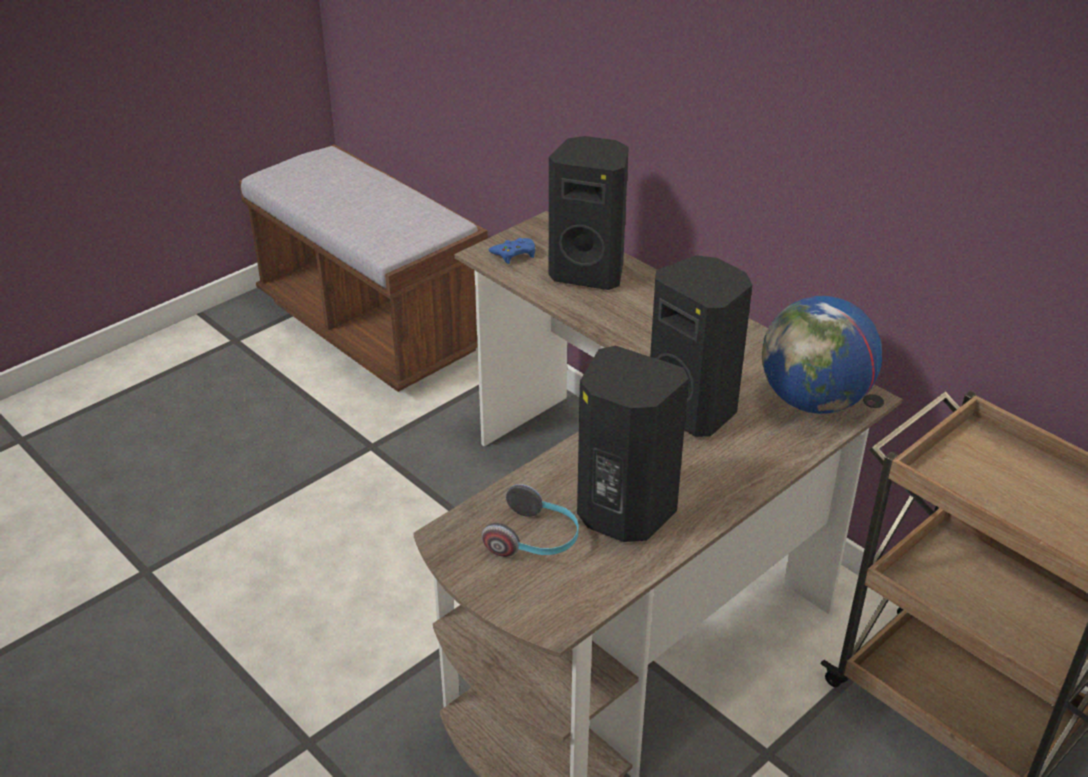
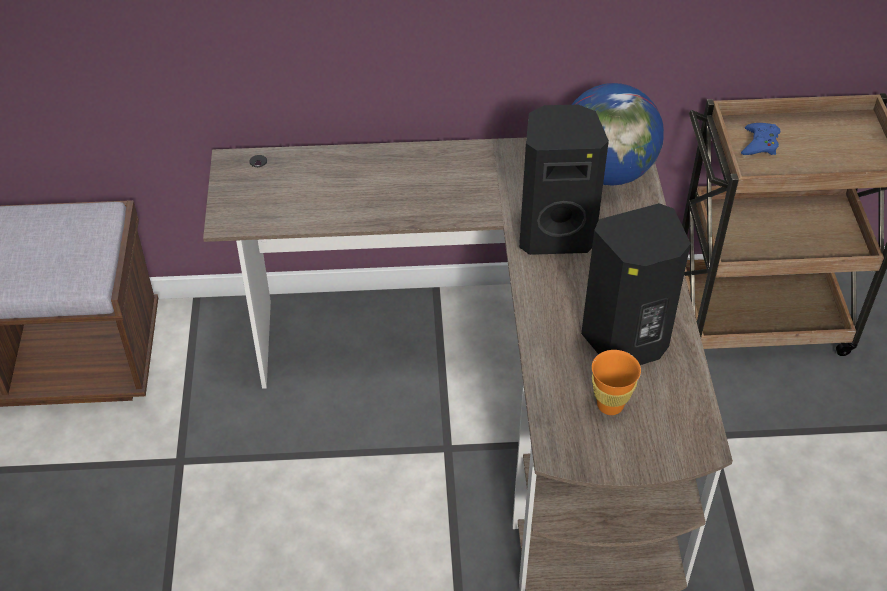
camera: 50 degrees left, 10 degrees up
headphones [482,484,579,557] -> orange cup [592,350,641,415]
blue game controller [489,238,535,264] -> blue game controller moved to [741,123,780,155]
black speaker [549,136,629,290] -> none

